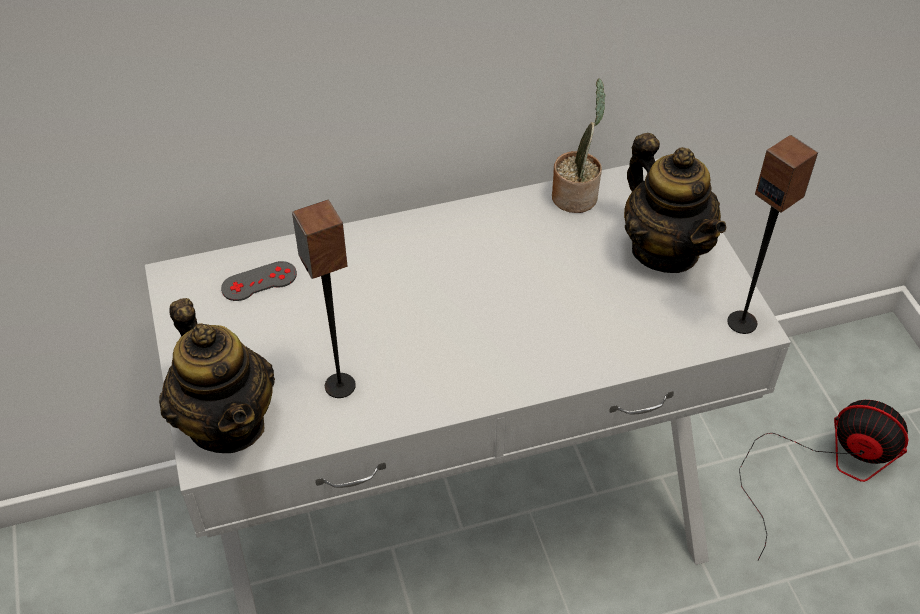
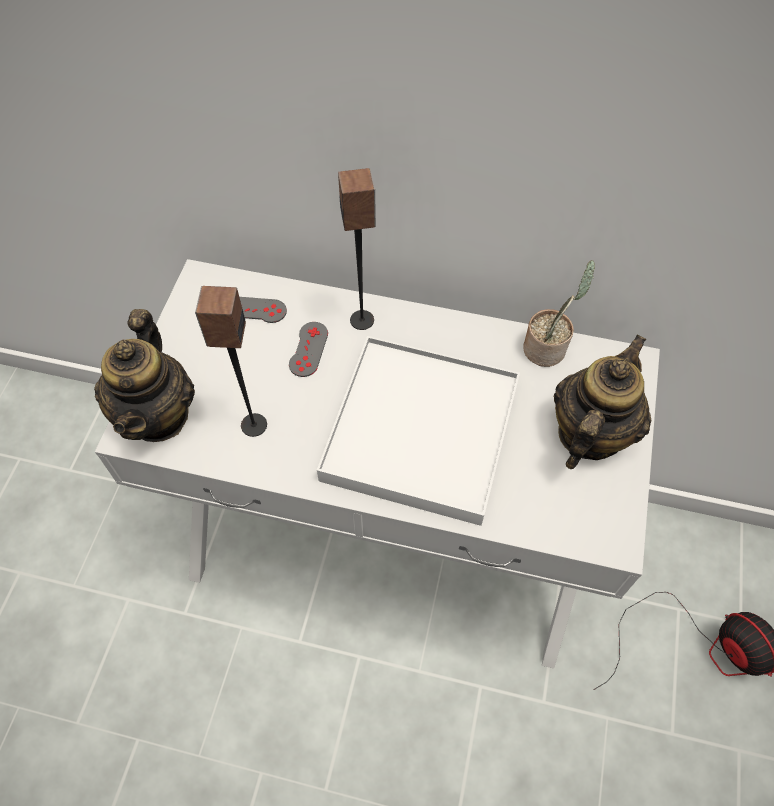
camera: 30 degrees right, 10 degrees up
teapot [624,133,727,273] -> teapot turned 150 degrees counterclockwise [554,335,651,469]
speaker [727,135,818,334] -> speaker moved to [338,168,376,330]
none -> grey game controller [289,322,328,377]
none -> white tray [317,336,520,526]

